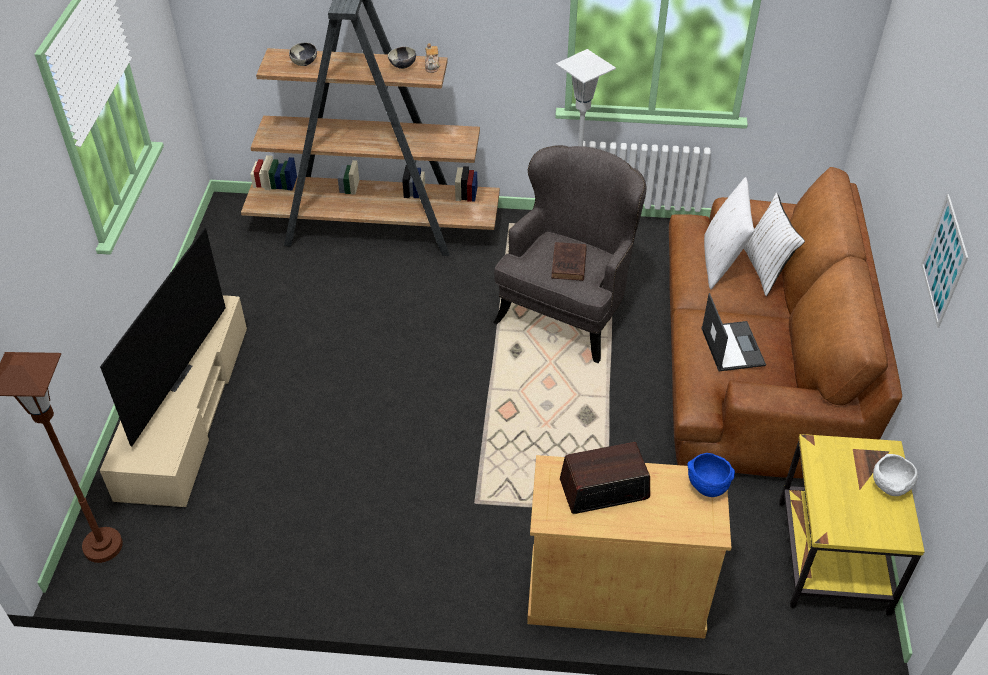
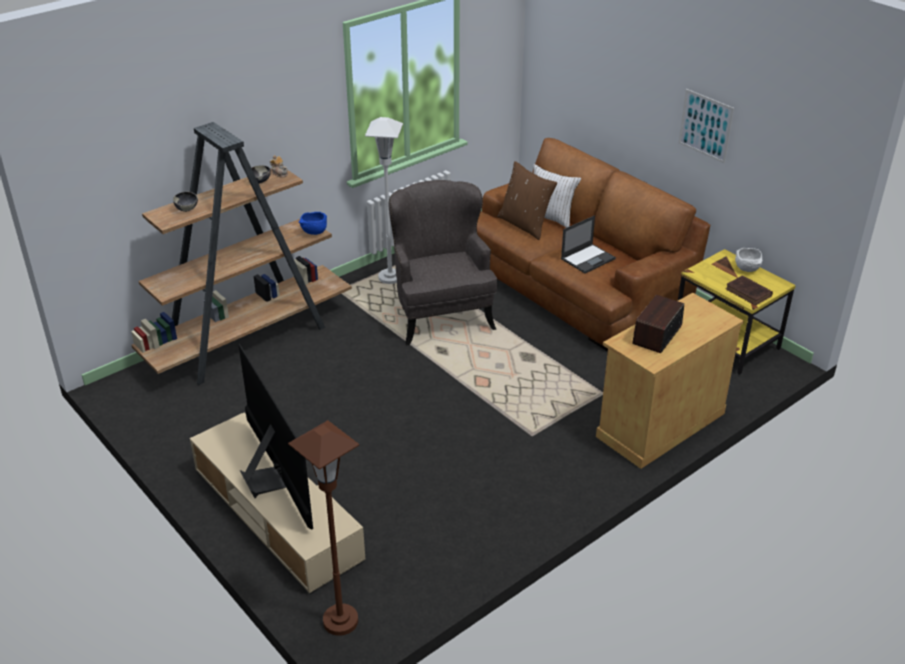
camera: 45 degrees left, 10 degrees down
brown book [551,242,587,281] -> brown book moved to [726,275,773,306]
blue bowl [687,453,735,497] -> blue bowl moved to [299,212,327,235]
laptop [701,293,766,371] -> laptop turned 105 degrees clockwise [561,215,616,273]
white pillow [704,177,754,290] -> brown pillow [497,161,557,240]

